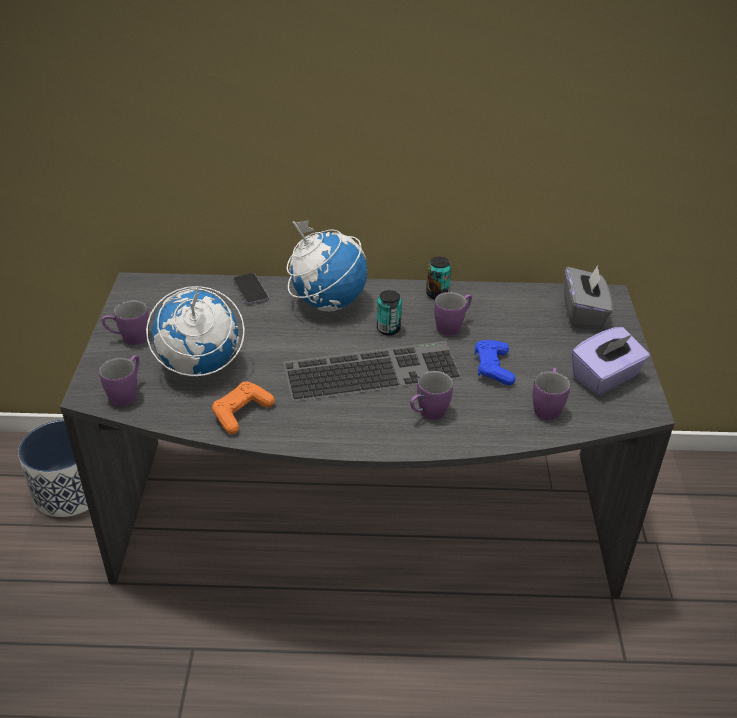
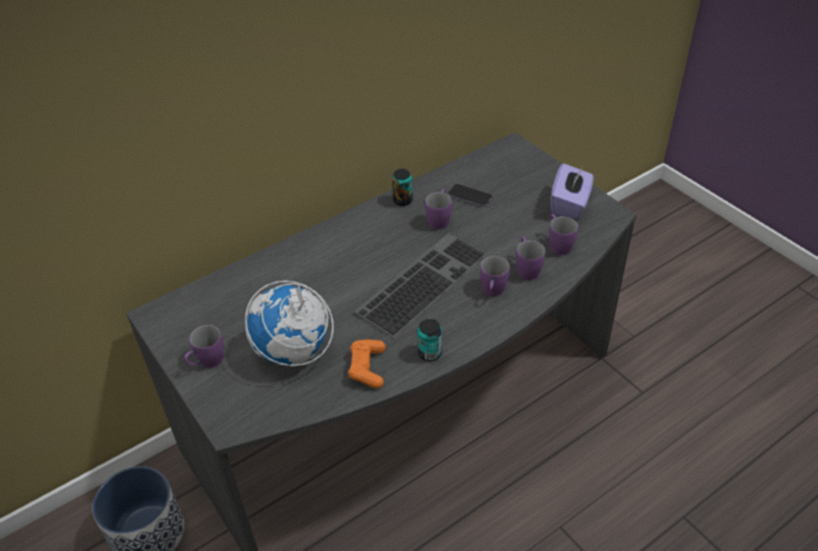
camera: 35 degrees left, 5 degrees up
purple mug [99,355,139,406] -> purple mug moved to [516,237,545,280]
phone [233,273,269,304] -> phone moved to [448,184,493,207]
globe [286,220,367,311] -> none
can [377,290,402,335] -> can moved to [417,319,442,361]
blue game controller [475,340,516,385] -> none
grey tissue box [564,265,613,328] -> none

